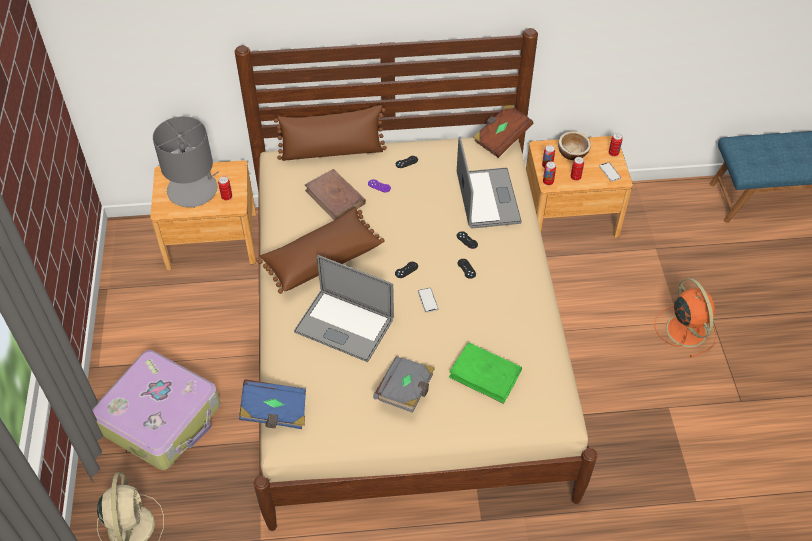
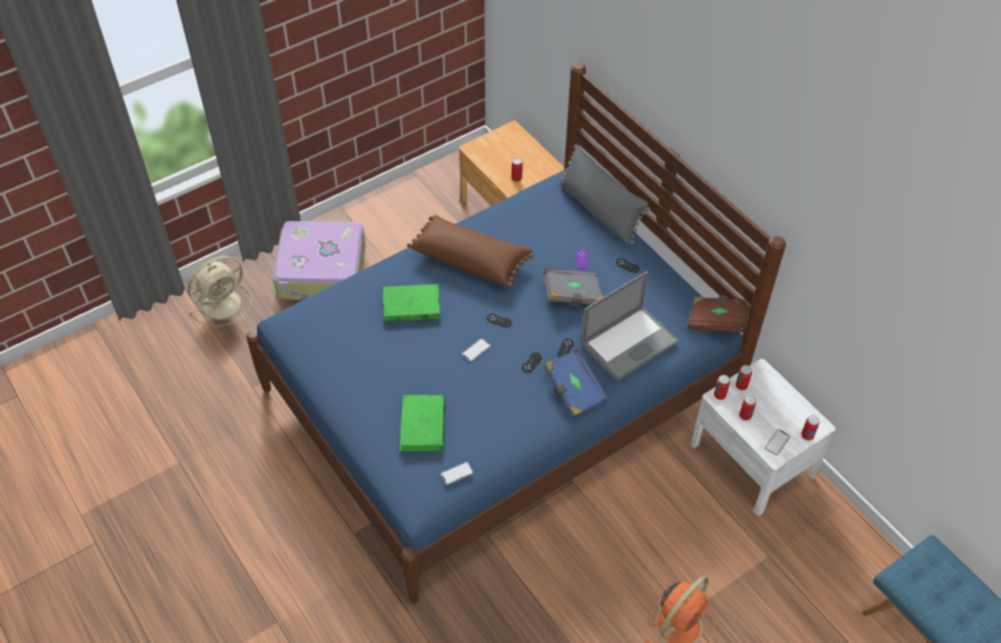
camera: 60 degrees right, 0 degrees up
grey table lamp [153,116,218,208] -> none
beige bed [235,28,597,531] -> blue bed [246,62,786,604]
blue book [239,379,306,429] -> blue book moved to [544,348,608,418]
brown pillow [274,105,387,161] -> grey pillow [560,144,650,245]
laptop [294,255,394,362] -> green book [383,284,440,322]
brown book [305,169,366,220] -> none
grey book [373,356,435,413] -> grey book moved to [543,268,603,306]
brown nightstand [526,136,633,238] -> white nightstand [691,359,836,516]
bowl [558,131,591,160] -> none
none -> phone [440,462,474,485]

